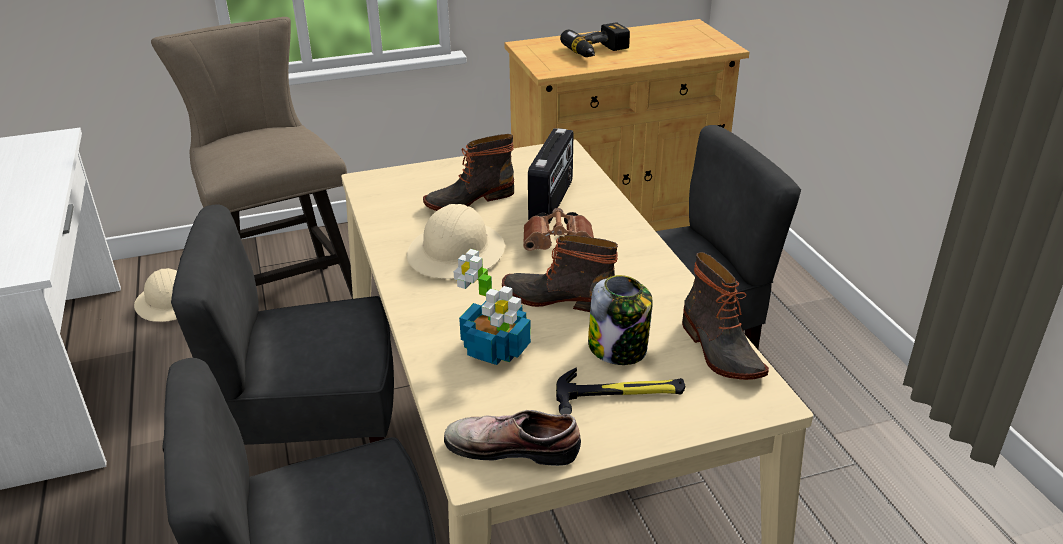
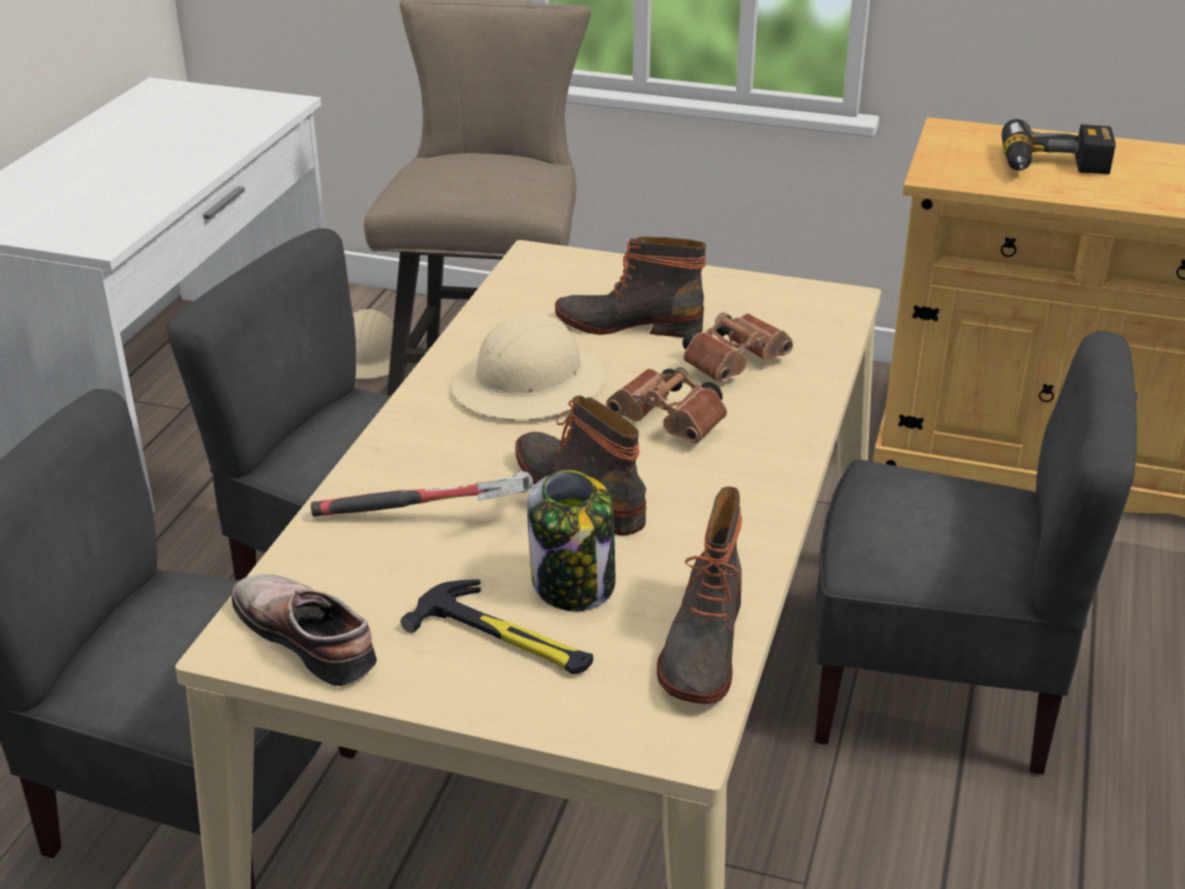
camera: 35 degrees right, 0 degrees up
potted plant [454,249,531,365] -> hammer [311,471,533,517]
radio [528,128,573,224] -> brown binoculars [683,312,793,383]

